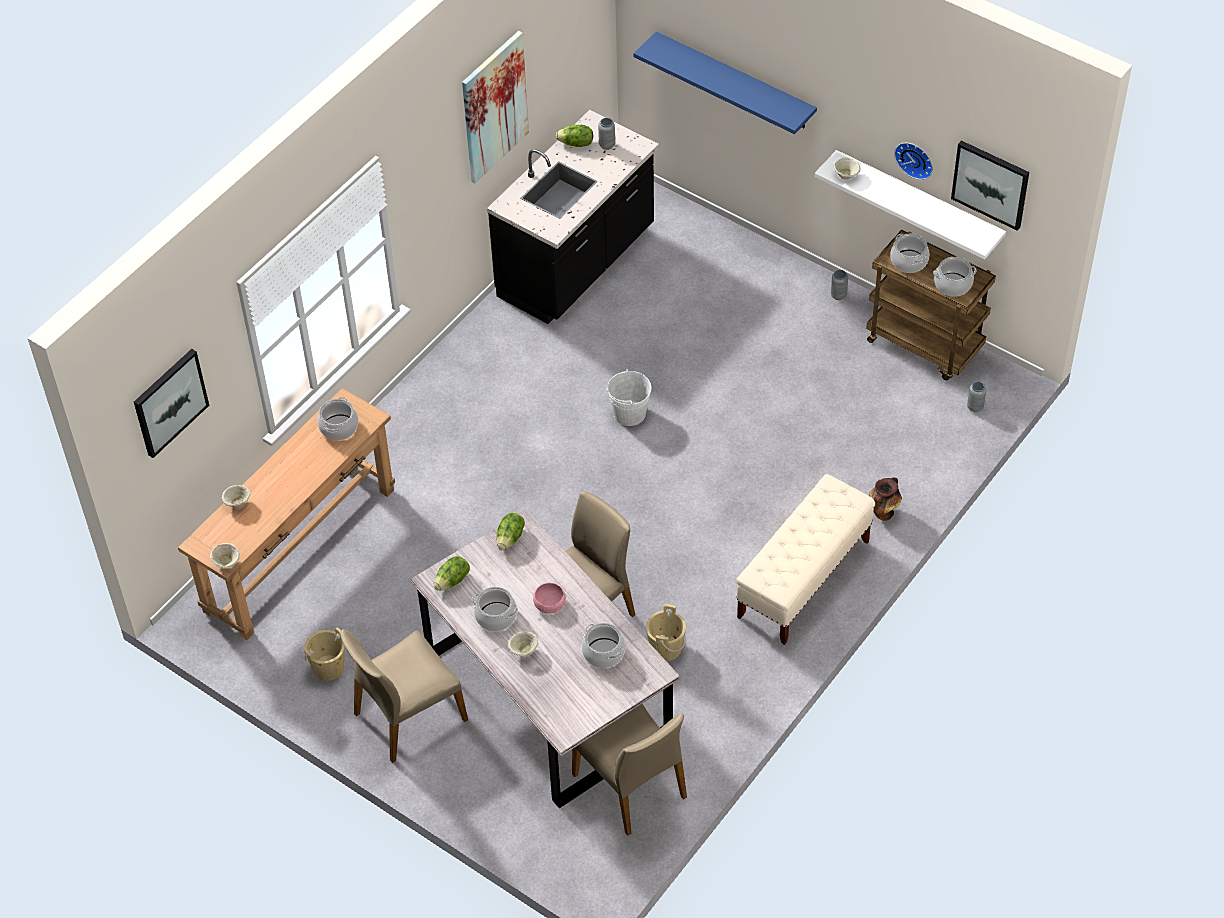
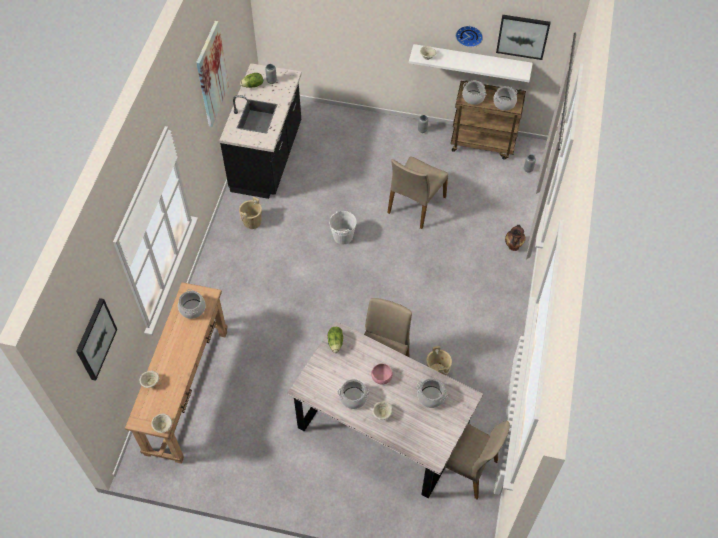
camera: 25 degrees left, 5 degrees up
beige bucket [303,627,345,681] -> beige bucket moved to [239,197,262,229]
beige chair [341,629,468,763] -> beige chair moved to [387,156,448,229]
lettuce [434,556,470,591] -> none
blue shelf [633,32,817,134] -> none
beige bench [736,474,875,645] -> none

